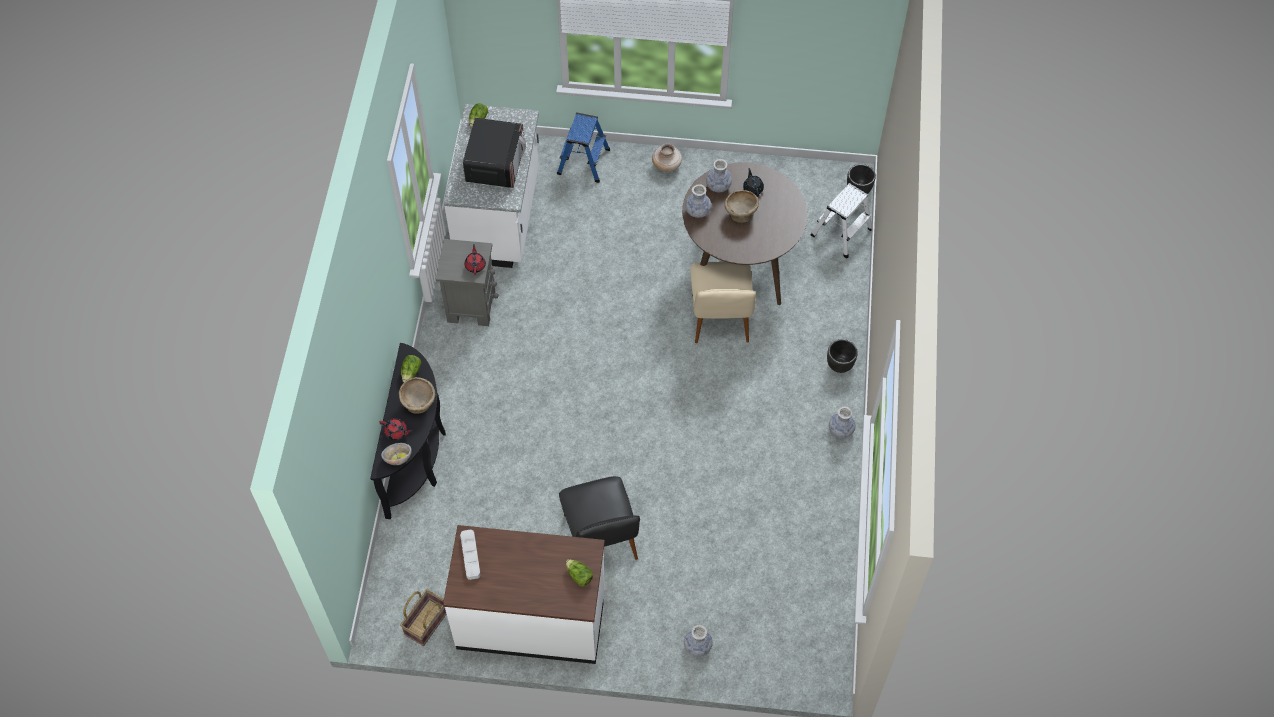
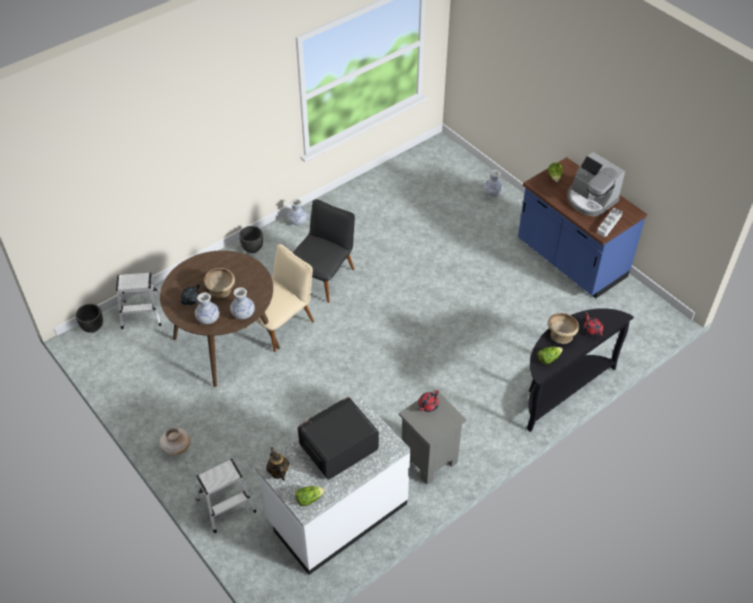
camera: 135 degrees left, 10 degrees down
bowl [381,443,412,465] -> none
basket [400,589,446,646] -> none
white counter [443,525,605,664] -> blue counter [518,157,647,299]
blue step ladder [557,112,610,183] -> white step ladder [196,459,257,533]
black chair [559,476,640,560] -> black chair moved to [293,199,355,303]
none -> teapot [266,447,289,481]
none -> coffee machine [567,152,625,216]

